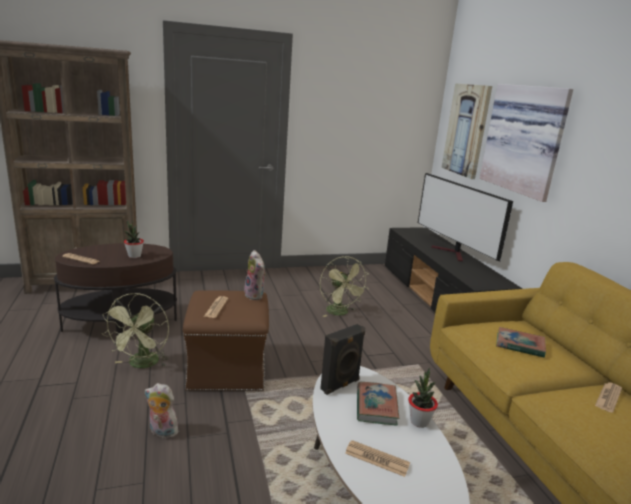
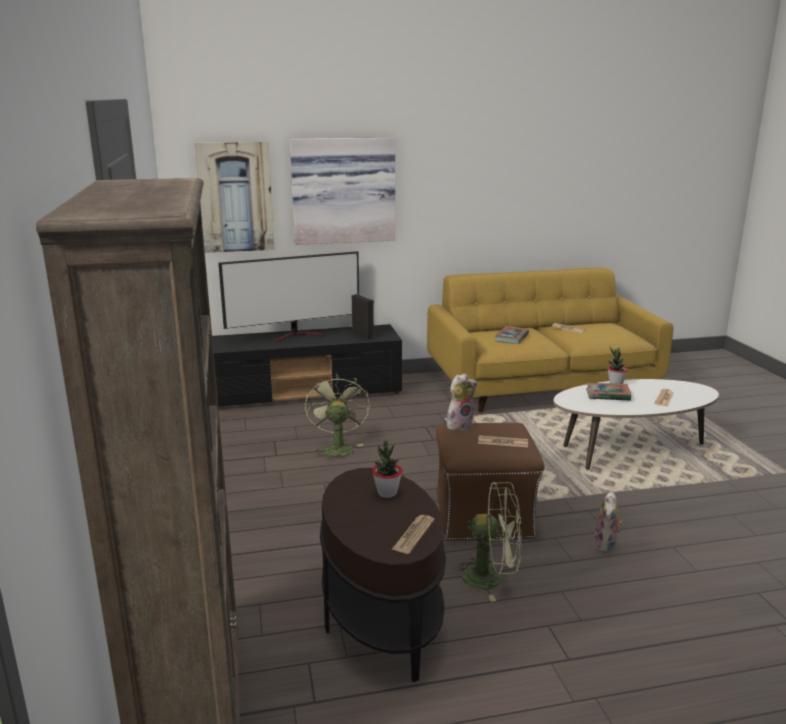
camera: 85 degrees left, 0 degrees up
green fan [320,256,368,317] -> green fan turned 75 degrees counterclockwise [305,374,370,462]
black speaker [320,324,365,395] -> black speaker moved to [352,294,374,340]

